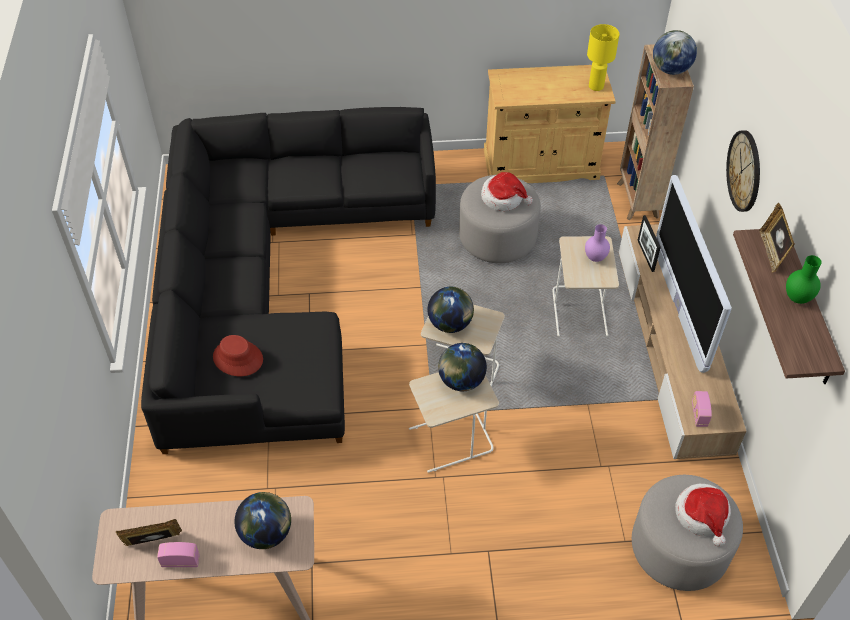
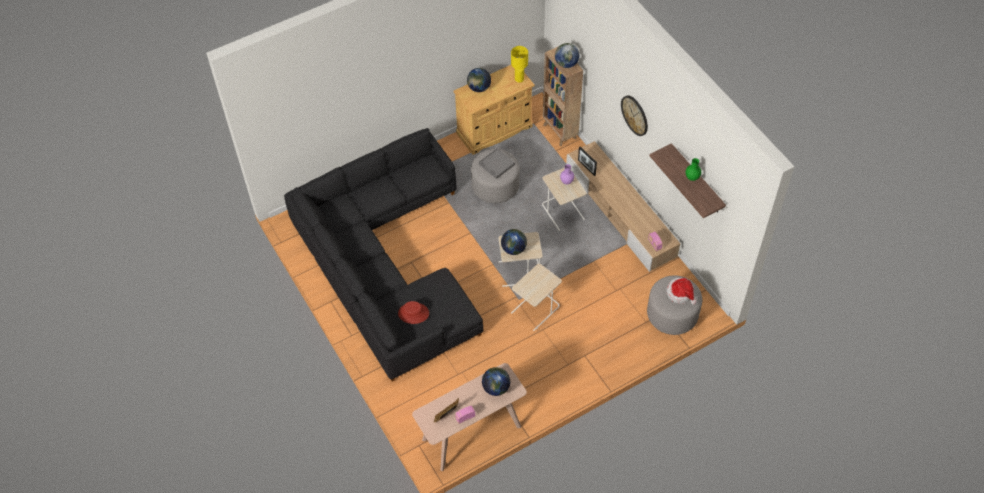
camera: 25 degrees left, 5 degrees up
globe [438,343,487,391] -> globe moved to [467,68,491,92]
hat [481,172,533,211] -> grey tray [479,148,515,179]
television [656,175,732,373] -> none
picture frame [759,203,795,273] -> none

